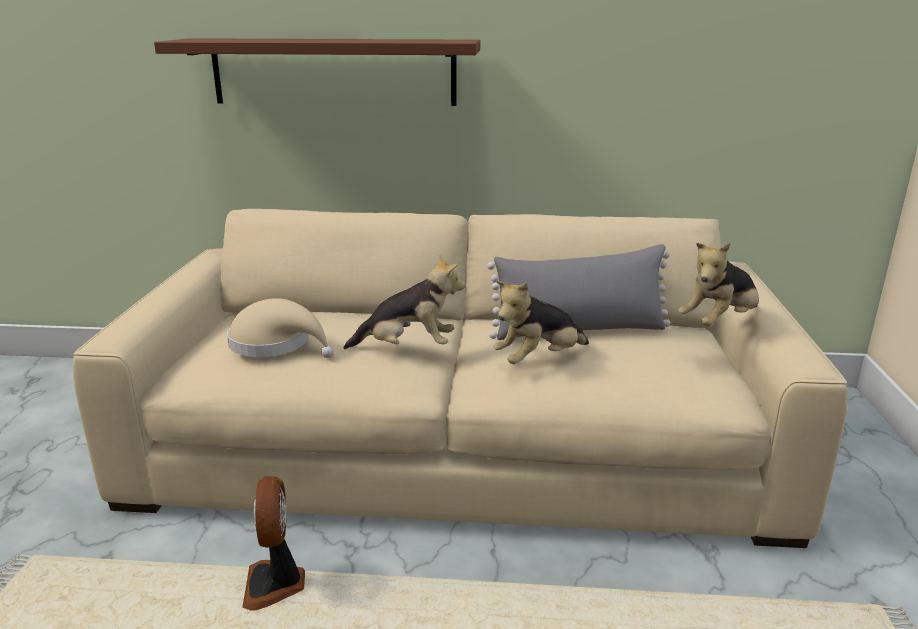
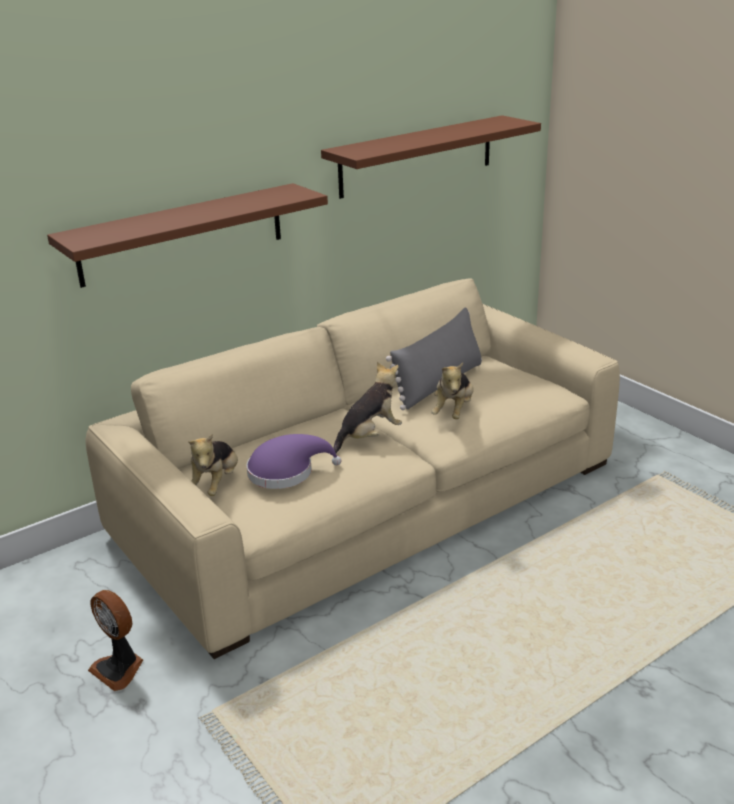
camera: 40 degrees left, 5 degrees up
beige hat [227,298,334,358] -> purple hat [246,434,341,489]
fan [242,476,305,611] -> fan moved to [88,590,143,691]
plush toy [678,242,759,326] -> plush toy moved to [188,434,238,496]
none -> brown shelf [321,115,541,199]

